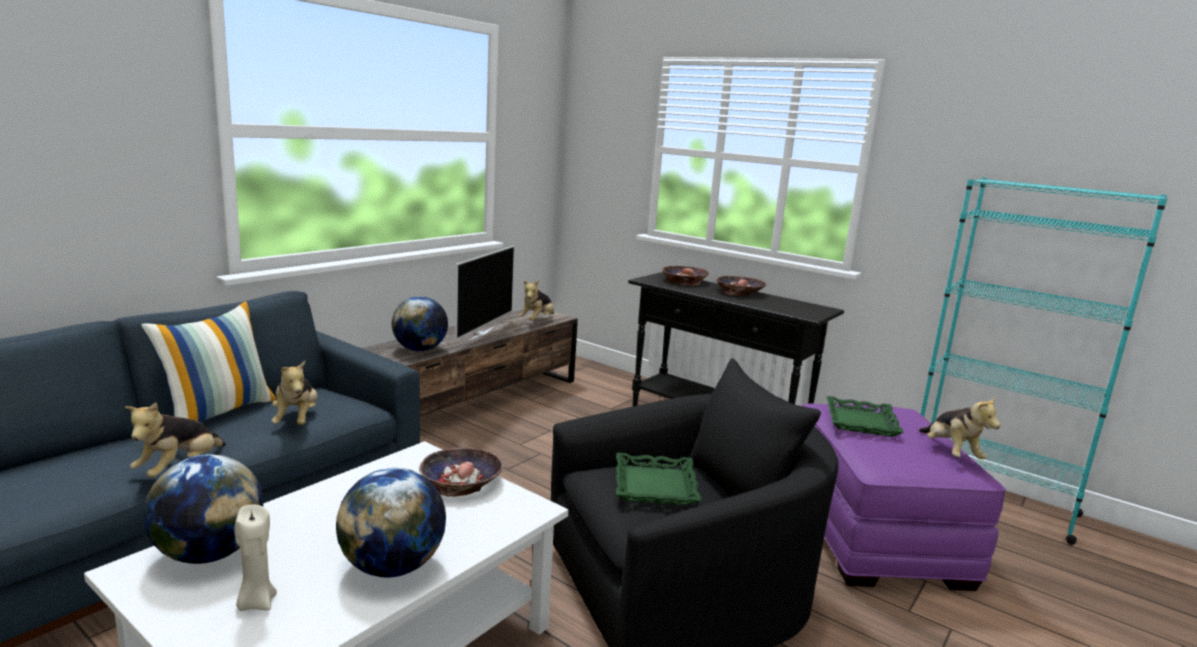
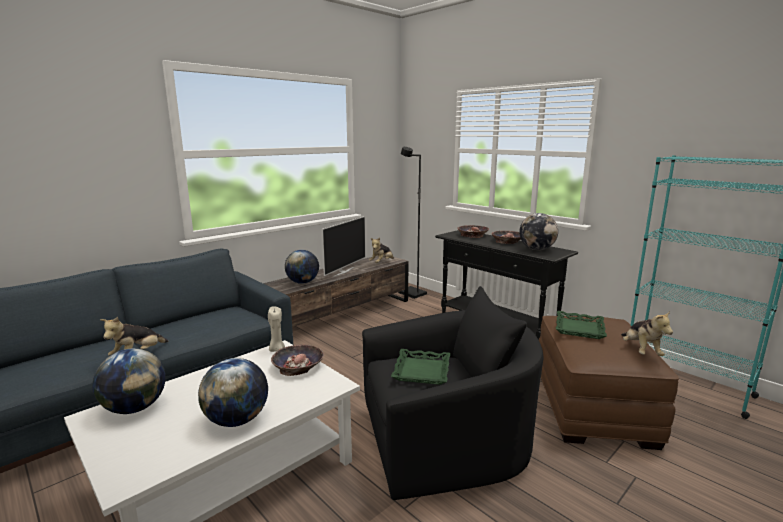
camera: 10 degrees right, 0 degrees up
pillow [141,301,277,422] -> none
beige candle [235,504,277,611] -> beige candle moved to [268,306,285,352]
plush toy [272,360,317,425] -> none
purple ottoman [802,404,1006,591] -> brown ottoman [539,316,679,450]
none -> black floor lamp [398,147,427,299]
none -> globe [519,213,558,250]

